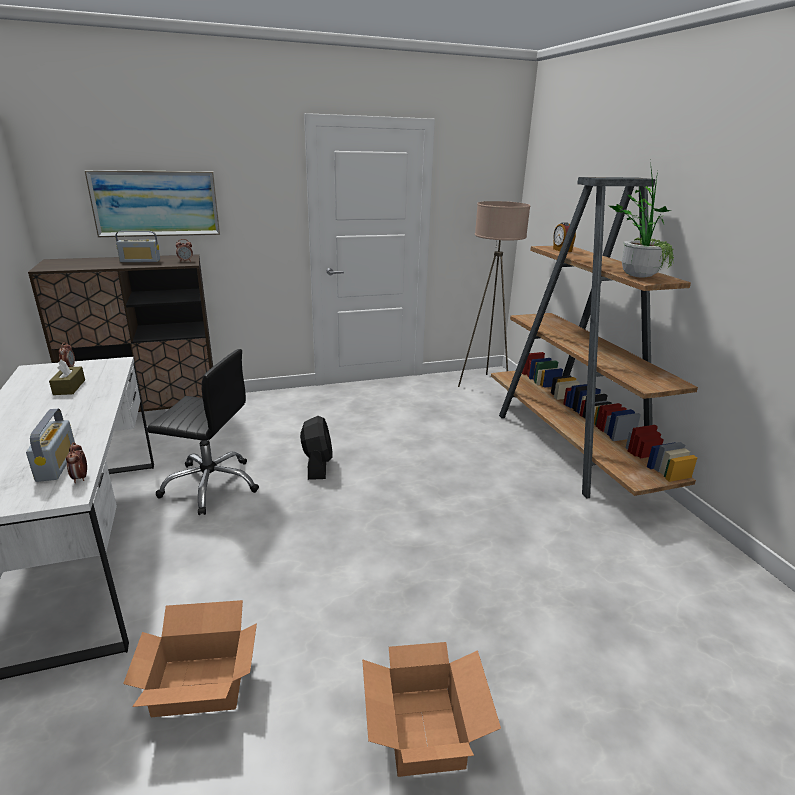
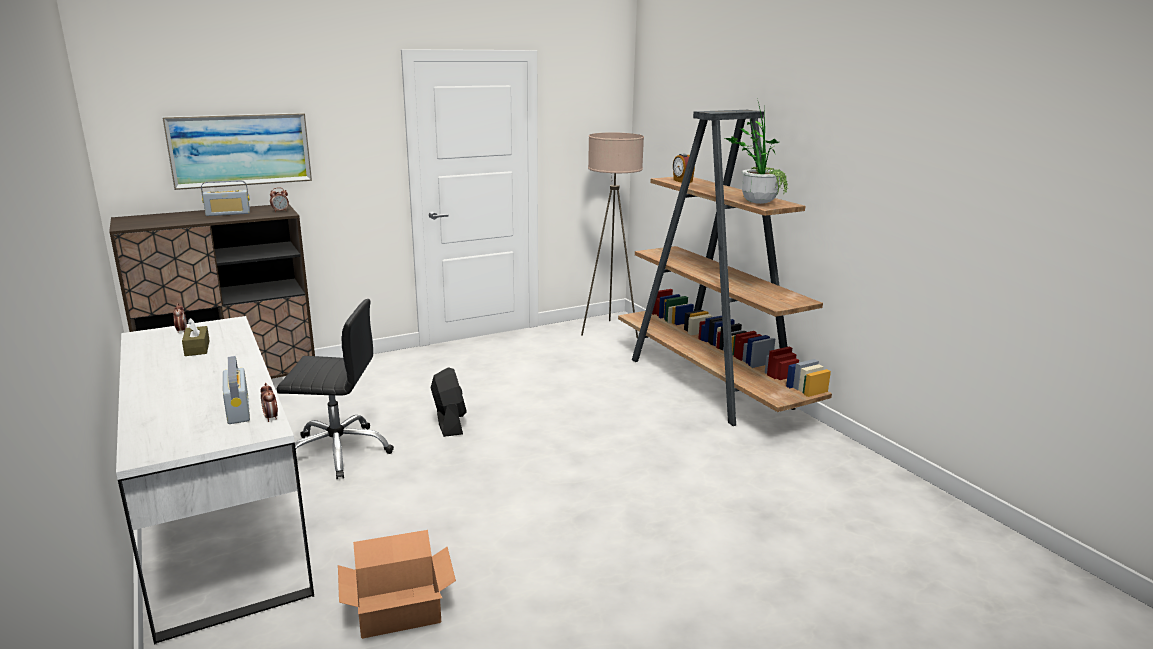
camera: 10 degrees left, 5 degrees down
cardboard box [362,642,501,777] -> none

